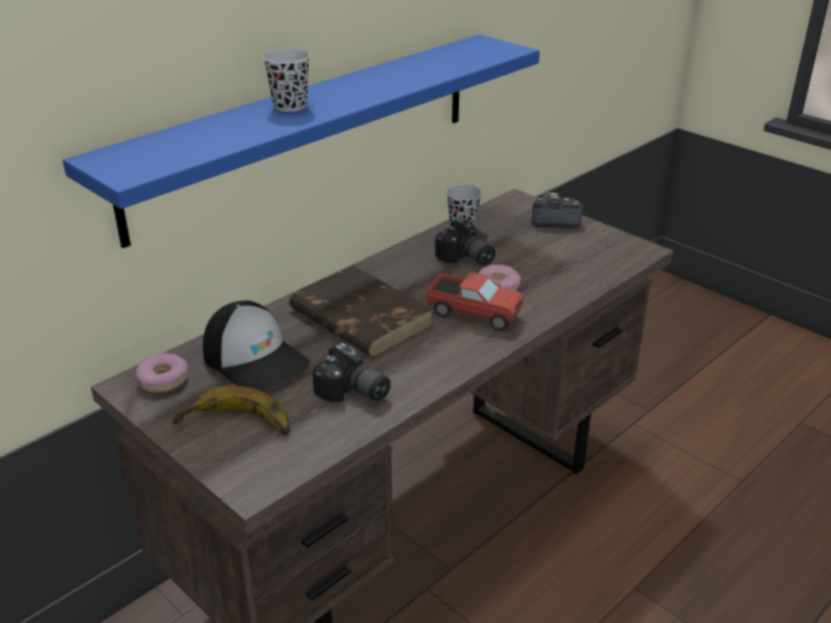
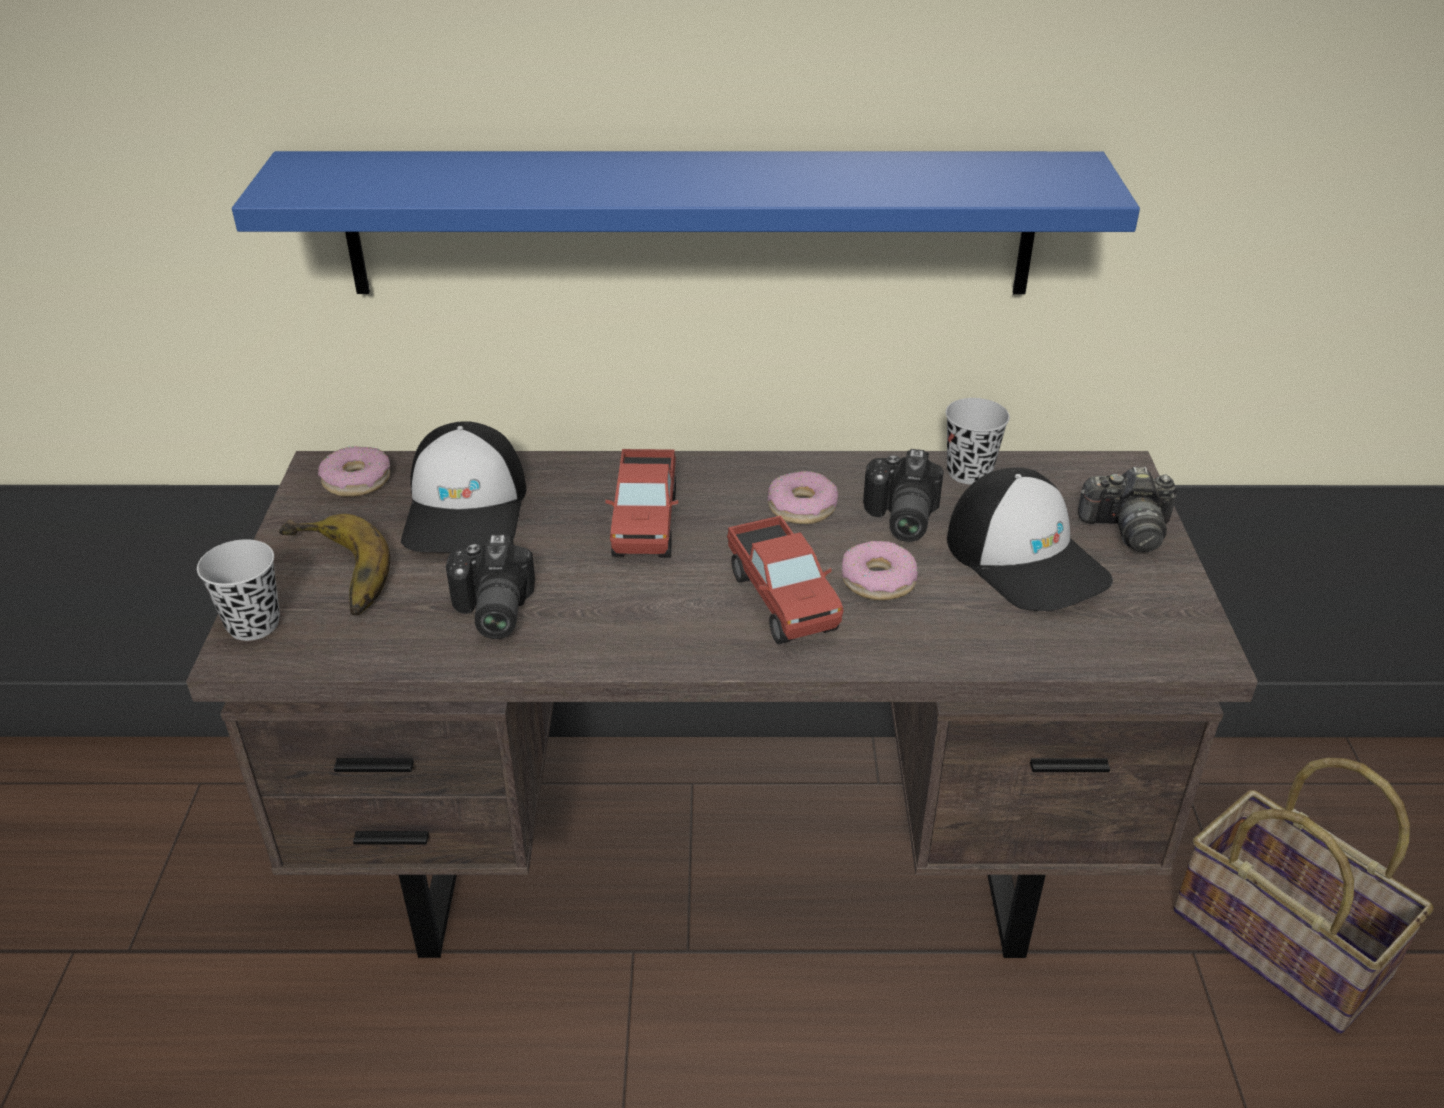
camera: 45 degrees right, 5 degrees up
black cup [263,49,310,112] -> black cup moved to [197,539,280,641]
brown book [289,265,434,358] -> toy truck [606,449,678,557]
camera [532,192,584,228] -> camera turned 135 degrees clockwise [1078,467,1177,552]
none -> donut [768,471,838,524]
none -> cap [947,468,1113,611]
none -> basket [1174,758,1434,1034]

